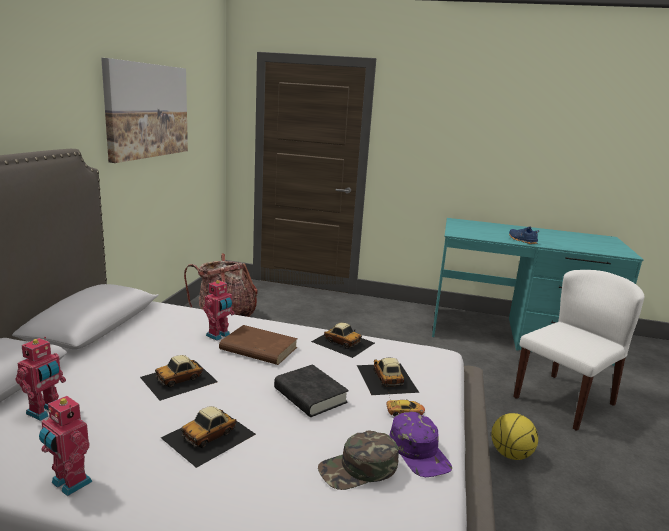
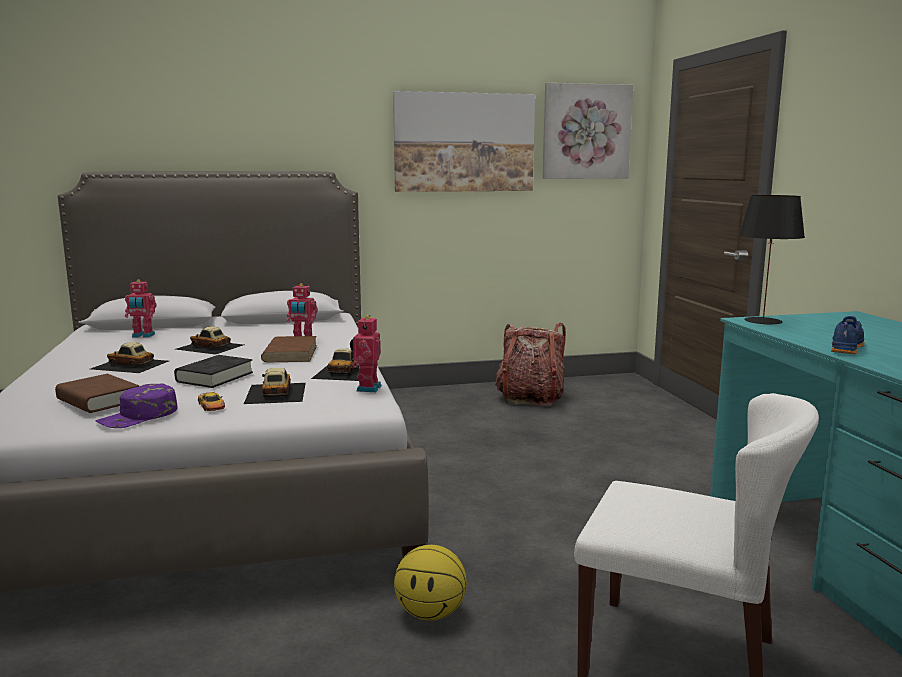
camera: 65 degrees right, 5 degrees down
toy robot [39,395,92,496] -> toy robot moved to [350,315,382,392]
green cap [318,430,399,490] -> brown book [55,374,139,413]
toy car [357,358,419,395] -> toy car turned 60 degrees counterclockwise [244,368,306,404]
none -> picture [543,83,633,179]
none -> black table lamp [739,195,805,325]

